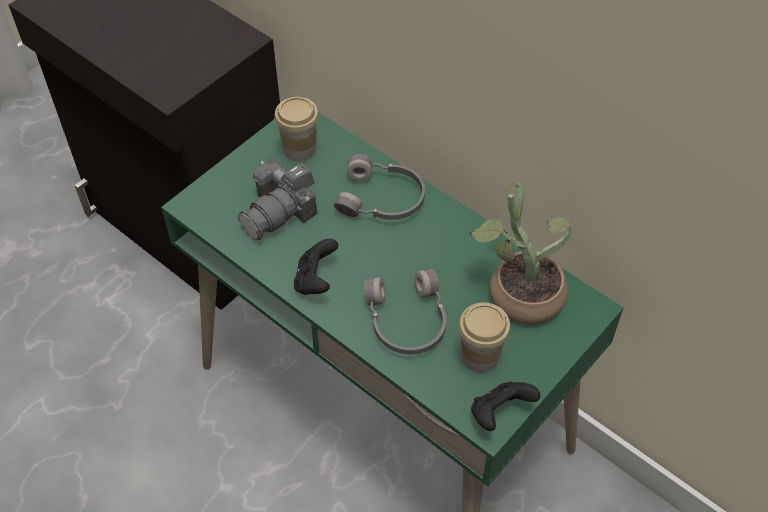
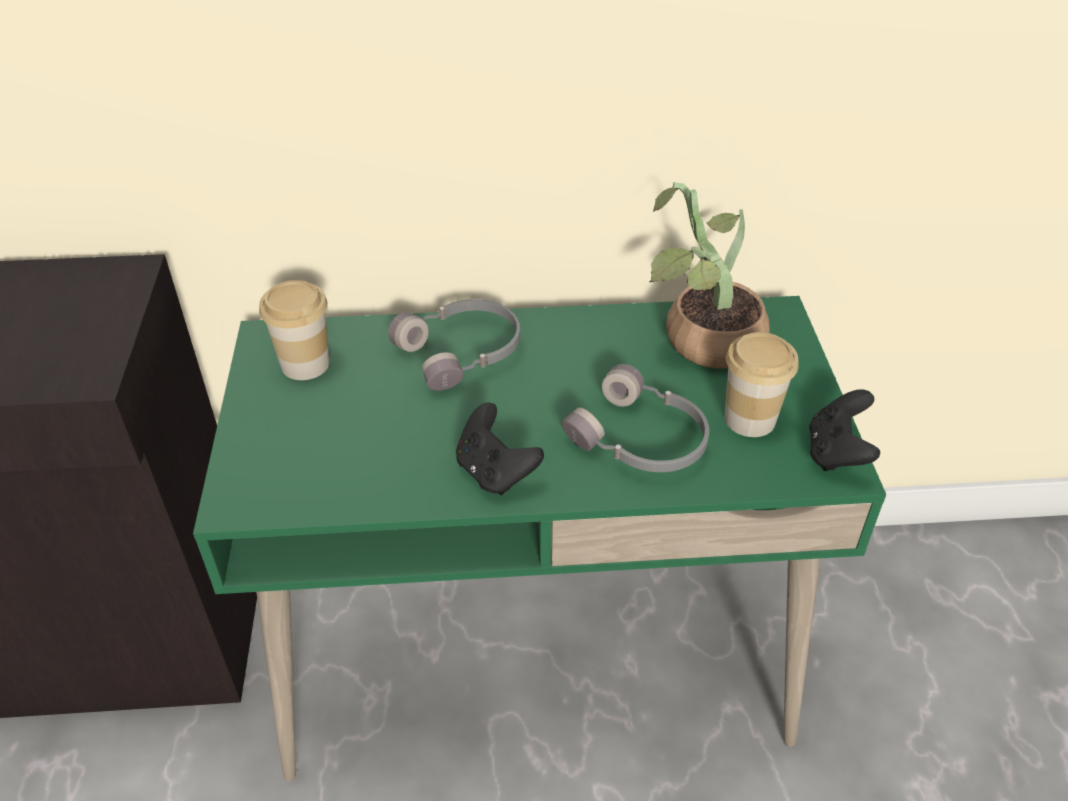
camera: 45 degrees left, 10 degrees down
camera [238,158,317,240] -> none

